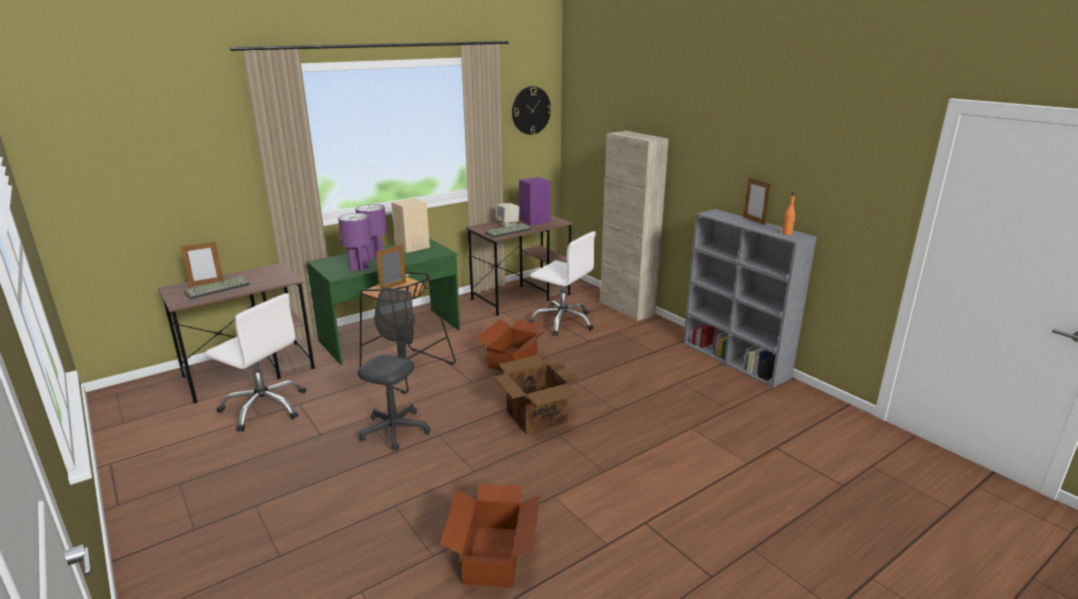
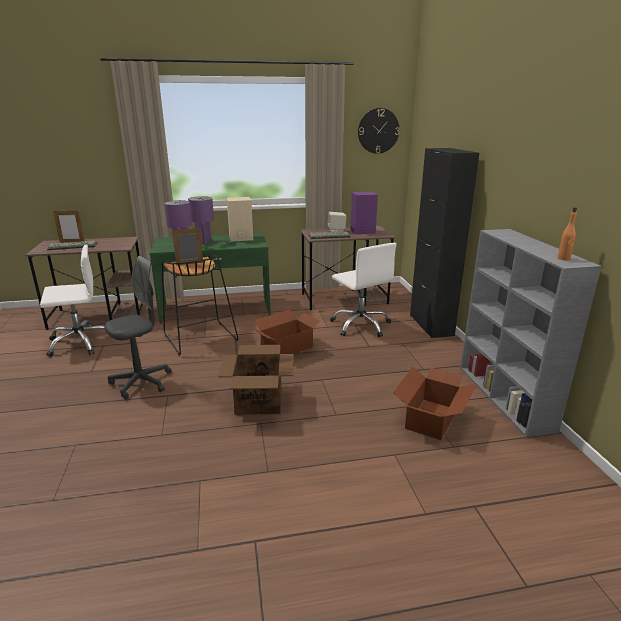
camera: 25 degrees right, 0 degrees up
white office chair [205,293,306,432] -> white office chair turned 75 degrees counterclockwise [40,244,105,357]
cardboard box [440,483,540,588] -> cardboard box moved to [393,367,476,440]
beige cabinet [600,131,669,321] -> black cabinet [410,148,479,338]
picture frame [743,177,771,225] -> none

